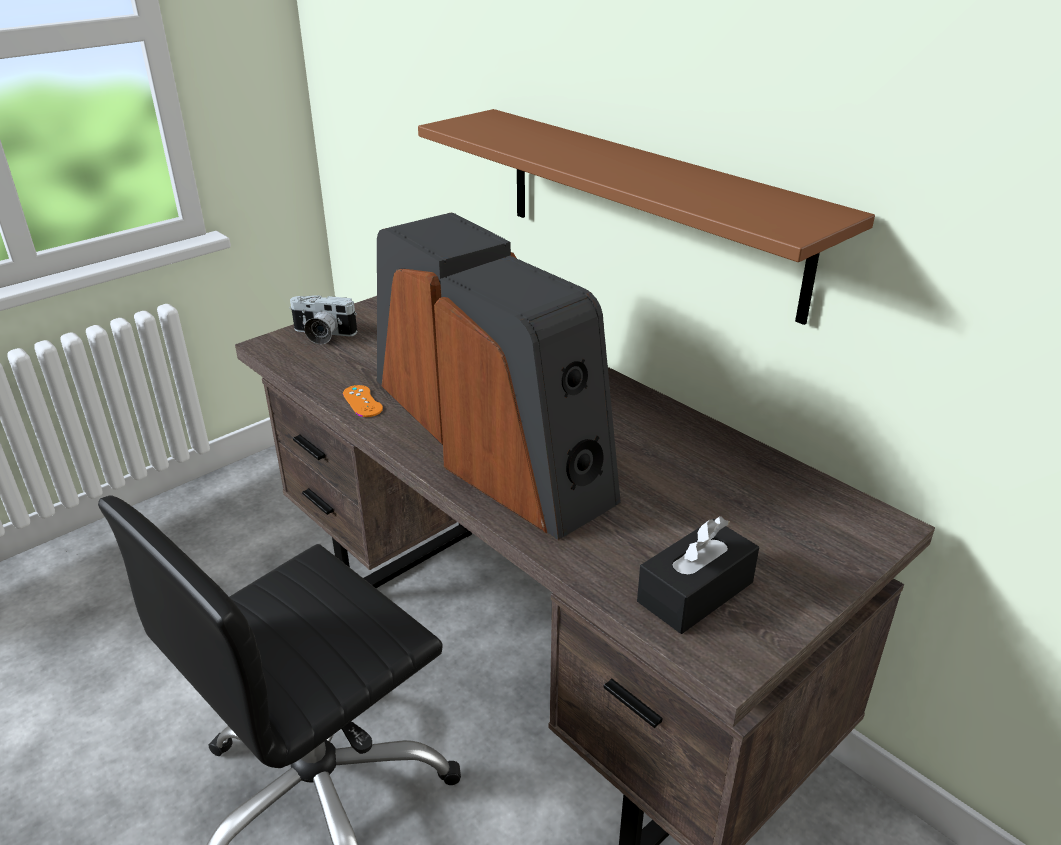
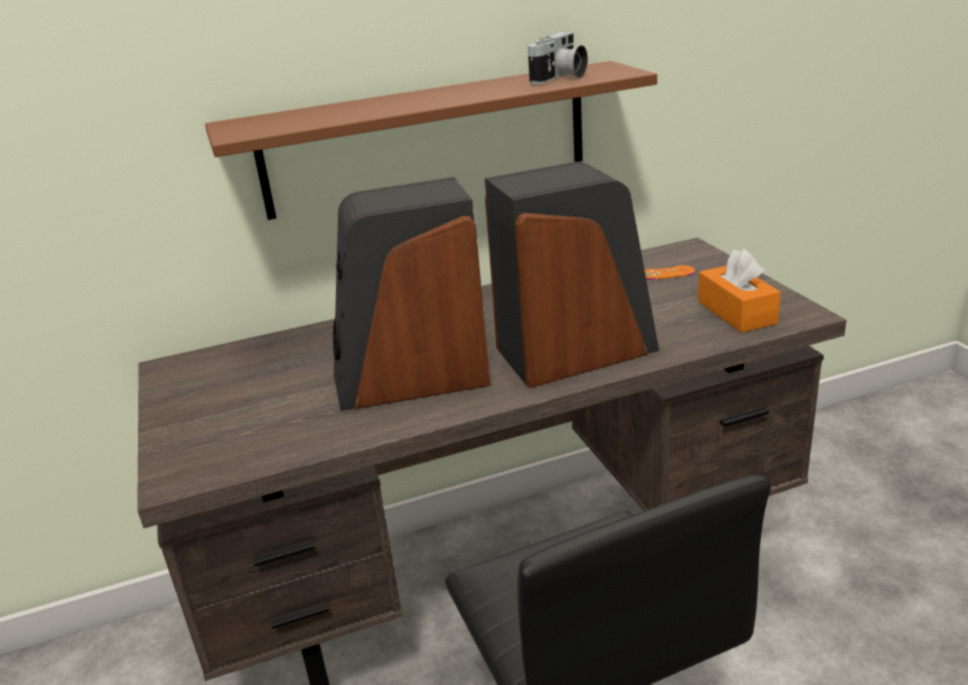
camera: 65 degrees left, 5 degrees down
camera [290,295,357,344] -> camera moved to [528,32,588,84]
orange game controller [343,385,383,417] -> orange game controller moved to [645,265,695,280]
black tissue box [637,516,759,634] -> orange tissue box [698,249,781,333]

